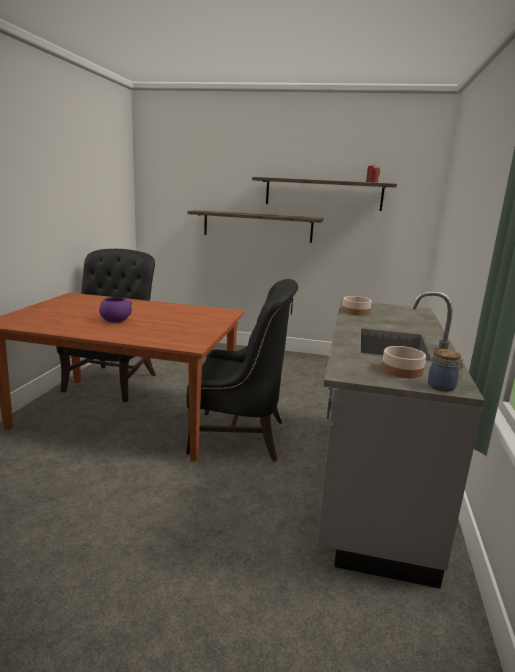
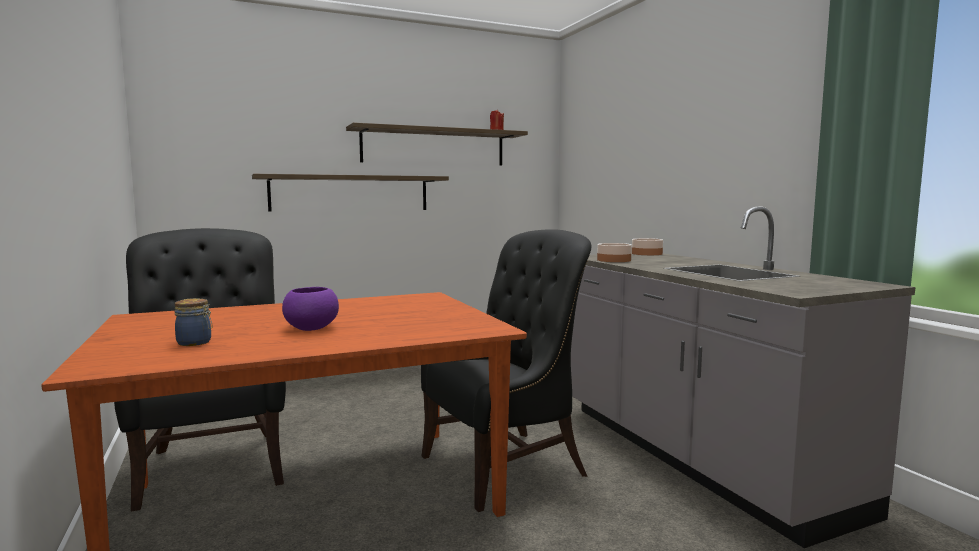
camera: 35 degrees left, 10 degrees down
bowl [382,346,426,378] -> bowl moved to [632,238,663,255]
jar [428,349,464,392] -> jar moved to [174,298,213,346]

